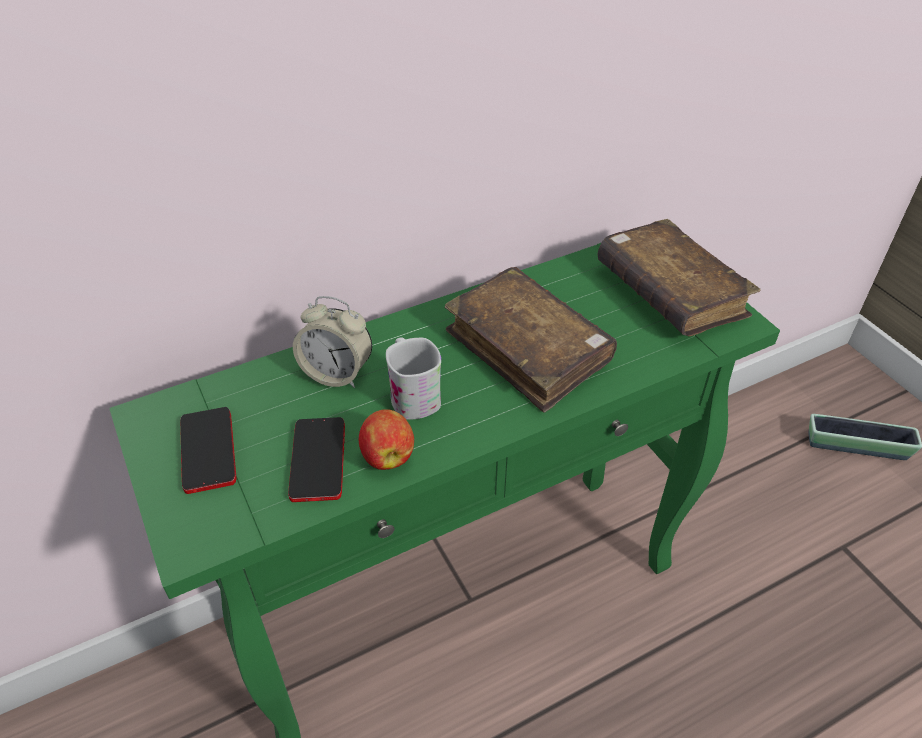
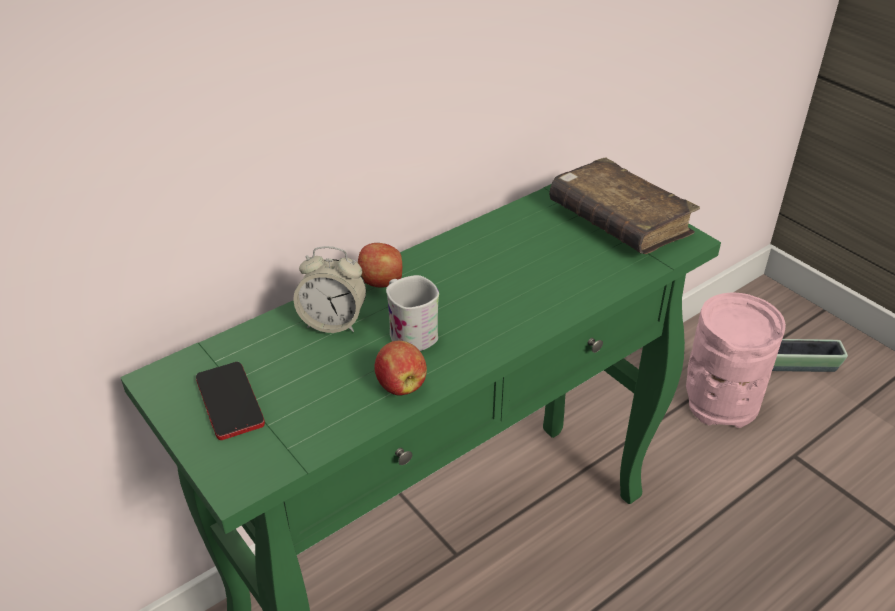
camera: 10 degrees left, 5 degrees down
phone [288,417,345,502] -> none
brown book [445,267,617,413] -> none
none -> apple [358,243,402,287]
none -> pink vase [686,293,786,428]

